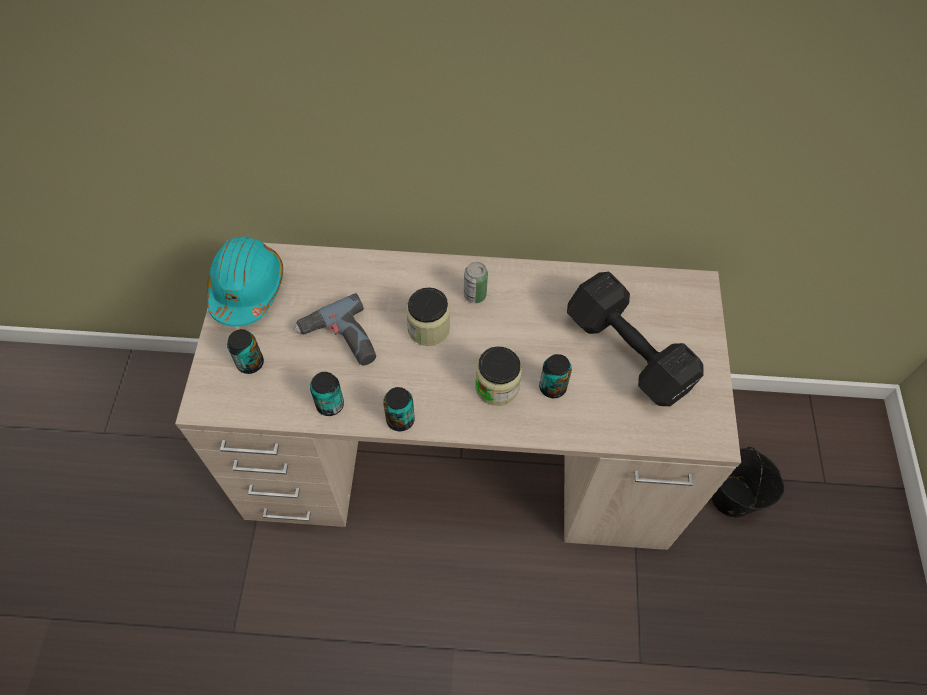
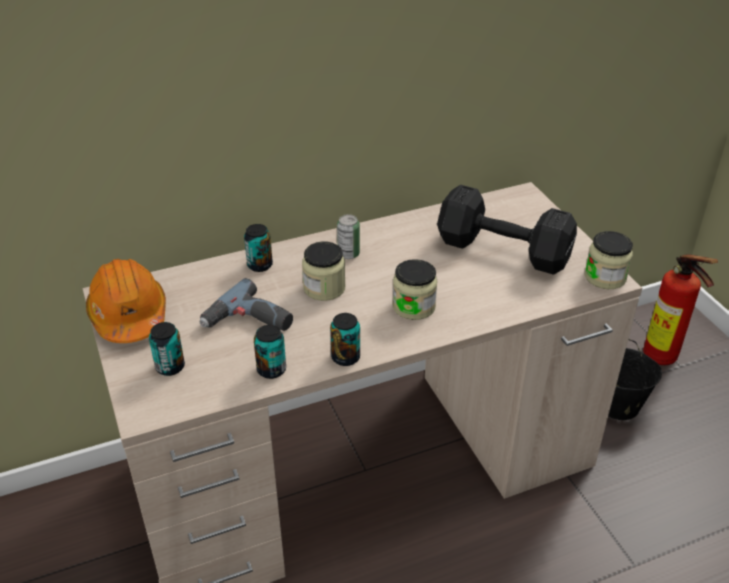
camera: 25 degrees left, 20 degrees down
turquoise hard hat [207,236,283,327] -> orange hard hat [86,259,166,343]
can [539,354,572,398] -> can moved to [244,224,273,272]
none -> jar [585,231,633,289]
none -> fire extinguisher [643,254,718,365]

